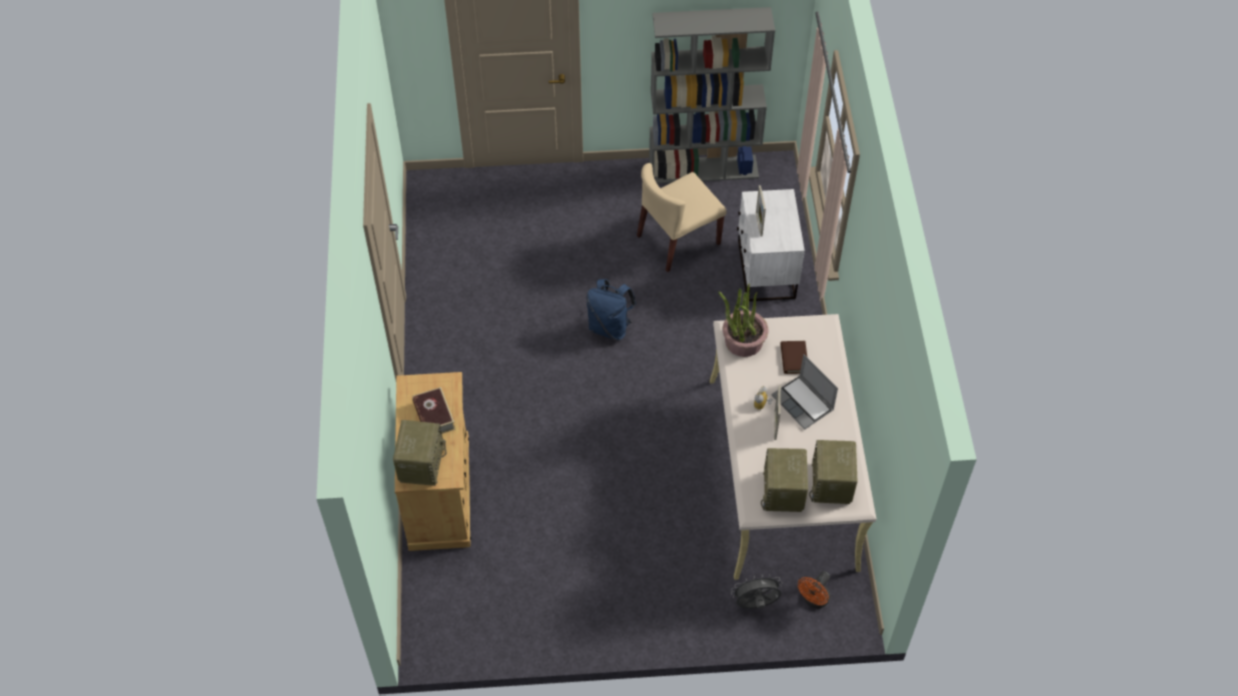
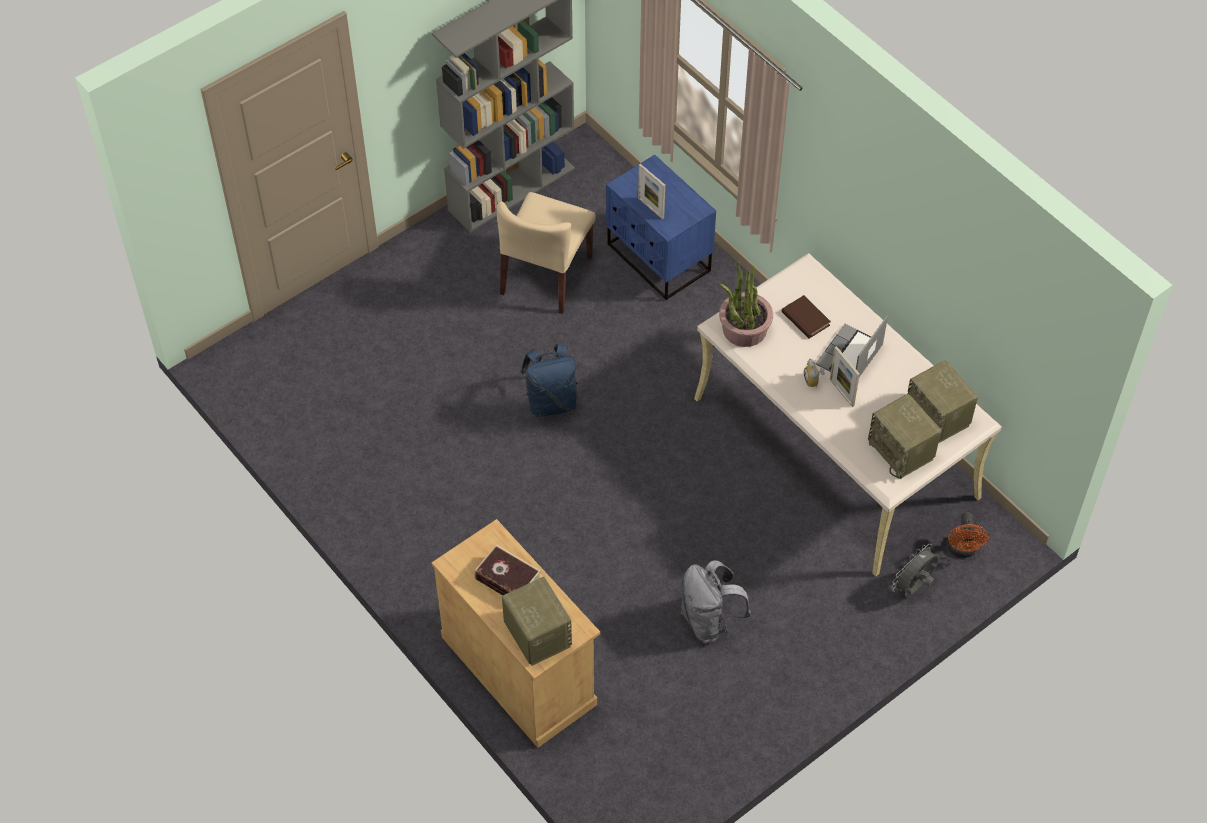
camera: 35 degrees left, 0 degrees up
white nightstand [737,189,805,301] -> blue nightstand [606,155,716,300]
laptop [771,354,838,429] -> laptop turned 105 degrees clockwise [816,316,888,377]
none -> grey backpack [681,560,751,643]

